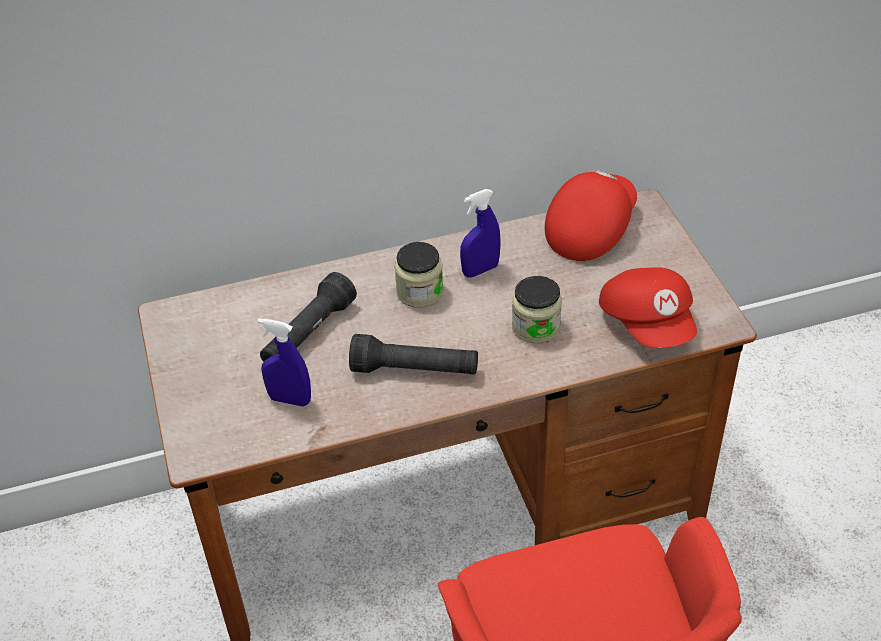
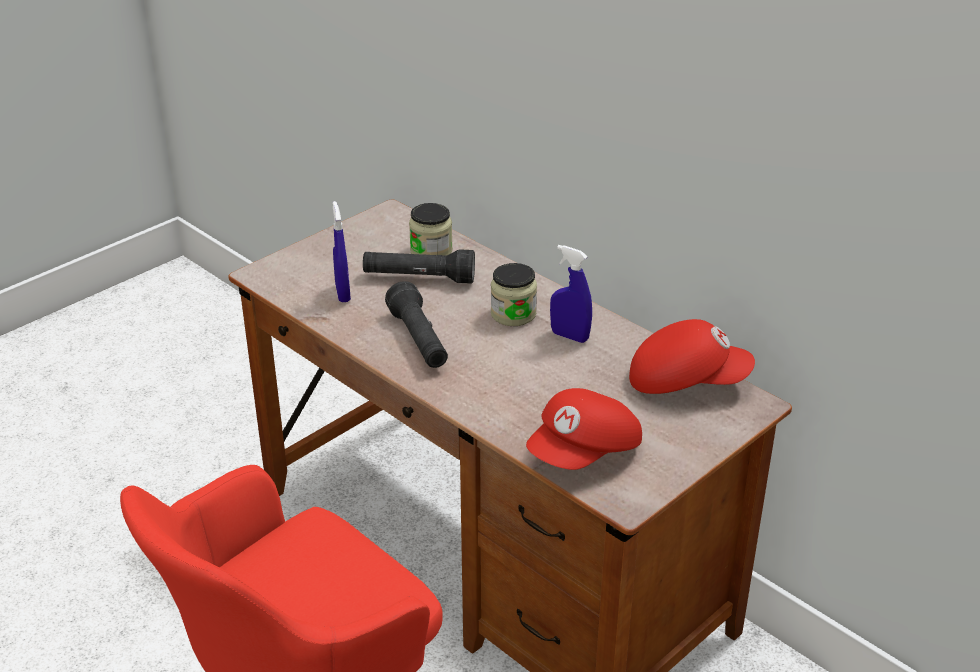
camera: 60 degrees right, 10 degrees down
jar [512,276,562,344] -> jar moved to [409,203,453,256]

